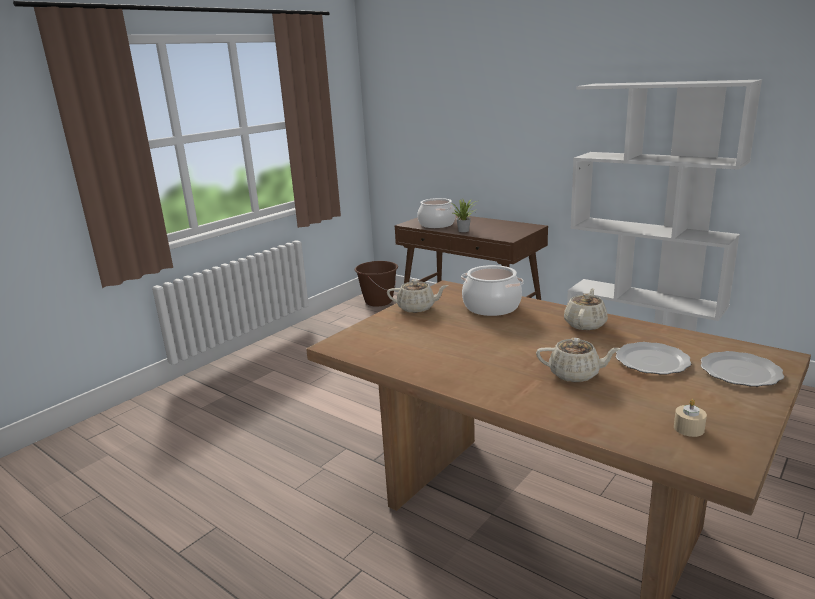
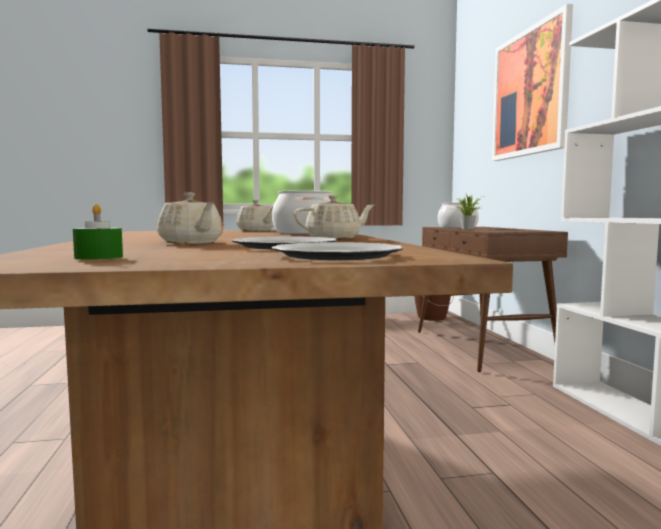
camera: 40 degrees right, 15 degrees down
beige candle [674,399,707,437] -> green candle [73,204,123,260]
none -> picture [492,4,573,161]

